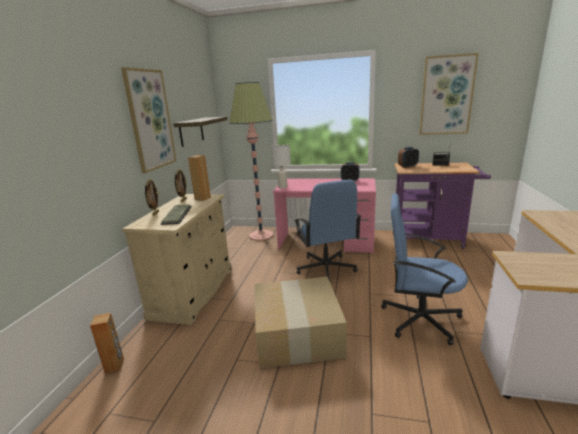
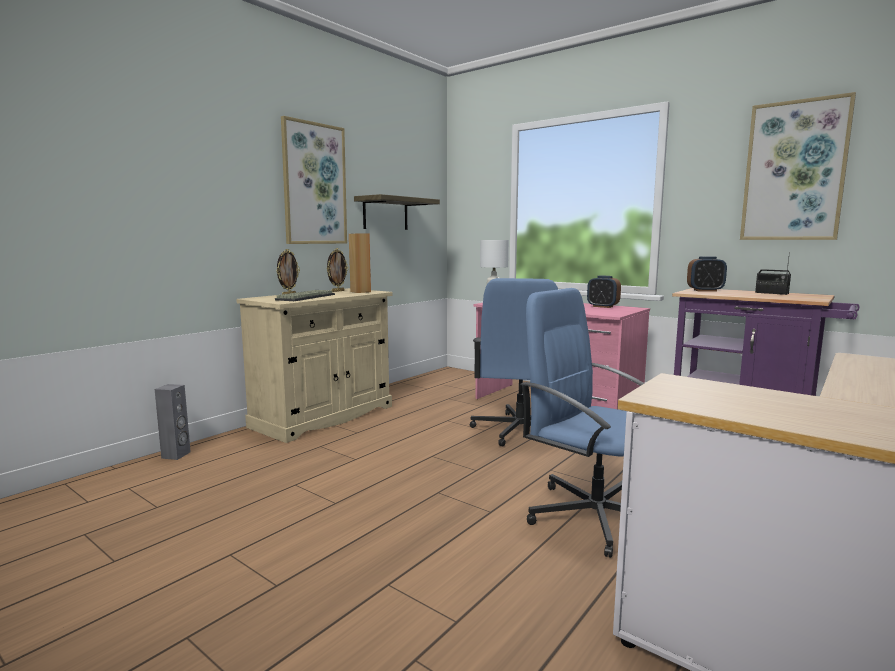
camera: 25 degrees right, 10 degrees down
brown speaker [90,313,124,374] -> grey speaker [154,384,191,460]
floor lamp [229,82,273,241] -> none
cardboard box [255,277,347,369] -> none

